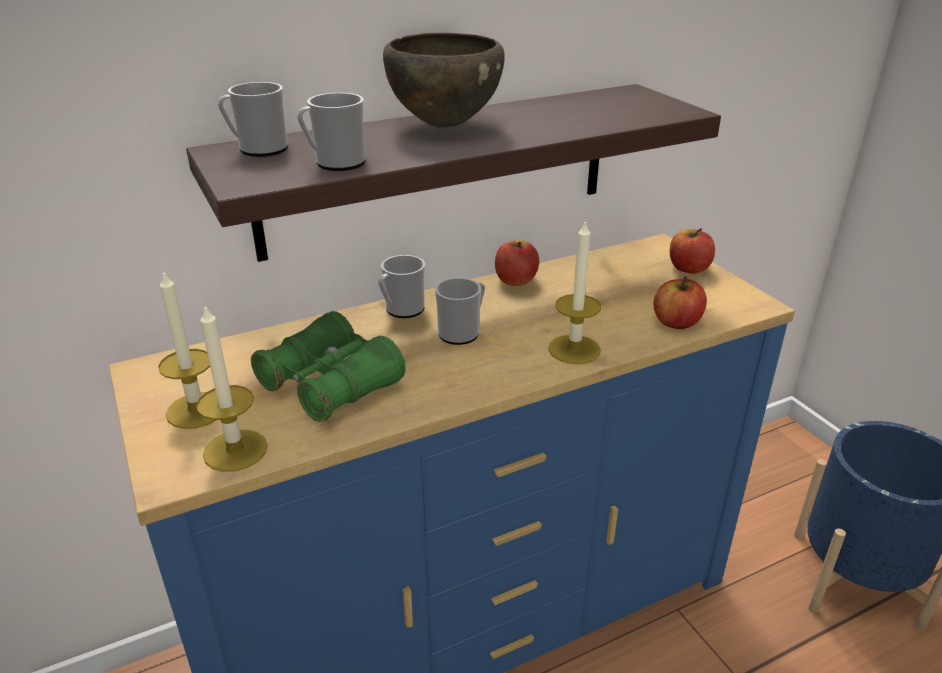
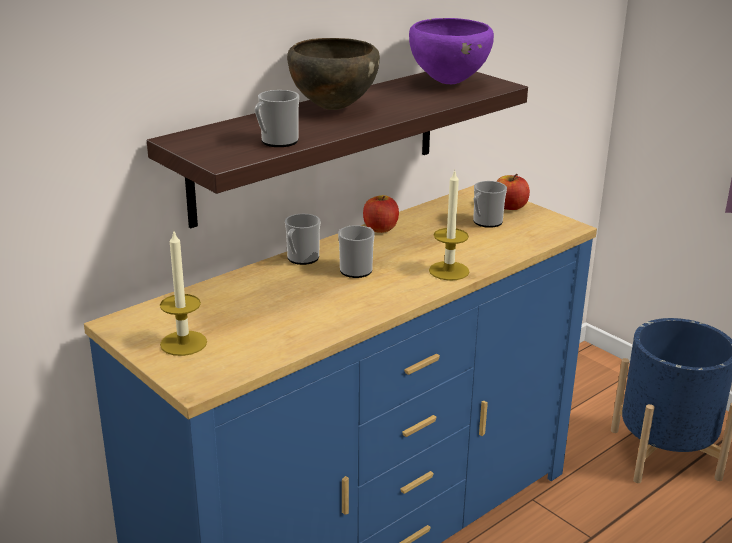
camera: 15 degrees left, 5 degrees down
candle [196,306,268,472] -> none
mug [218,82,288,157] -> mug moved to [473,181,507,228]
green binoculars [251,311,406,422] -> none
apple [653,276,707,329] -> none
none -> purple bowl [409,18,494,84]

